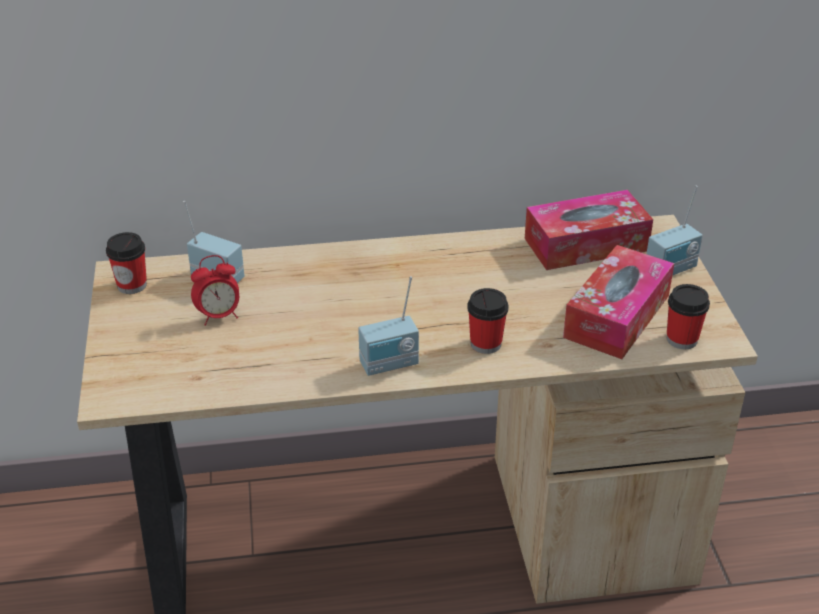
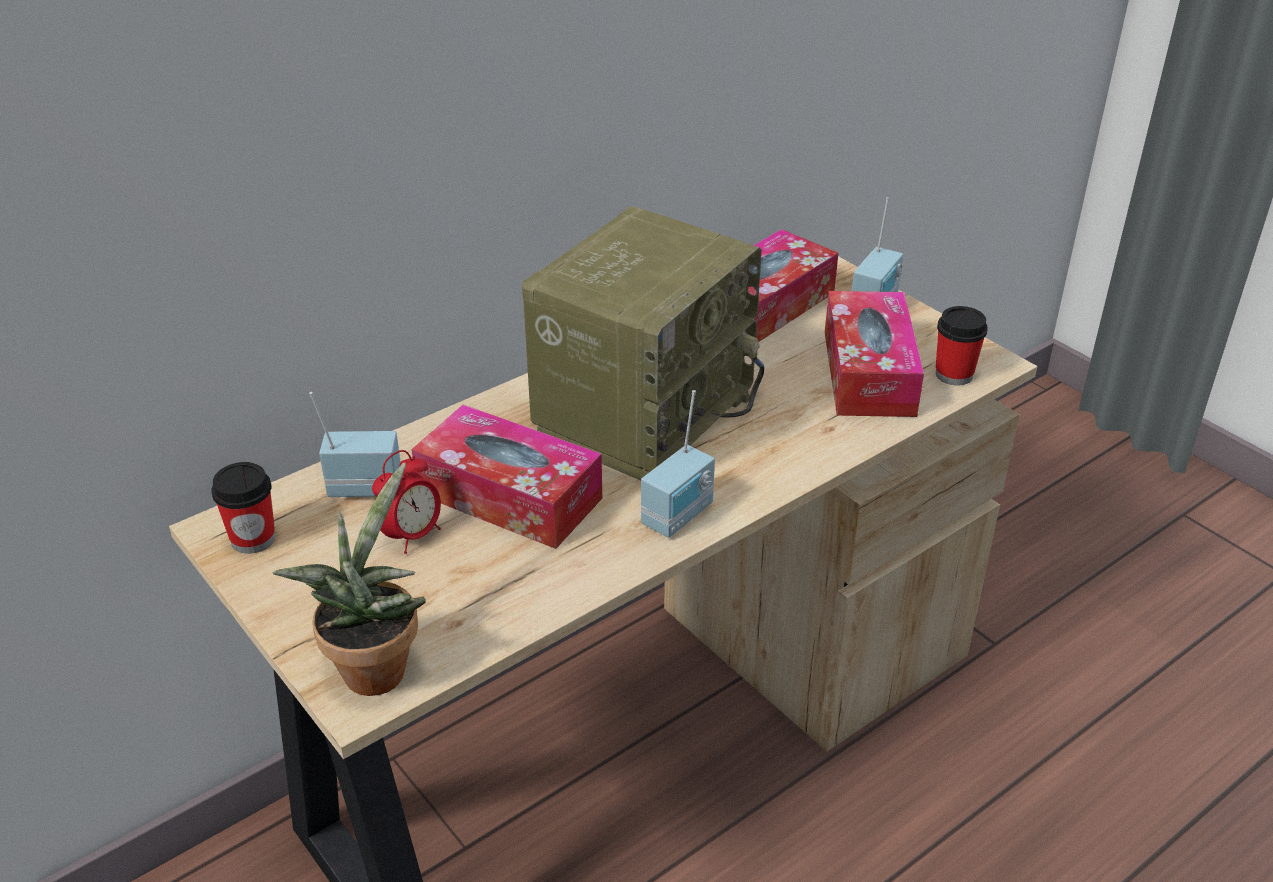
camera: 30 degrees left, 0 degrees up
cup [467,288,508,354] -> none
none -> potted plant [272,463,426,696]
none -> tissue box [411,404,602,549]
none -> radio [522,206,764,480]

